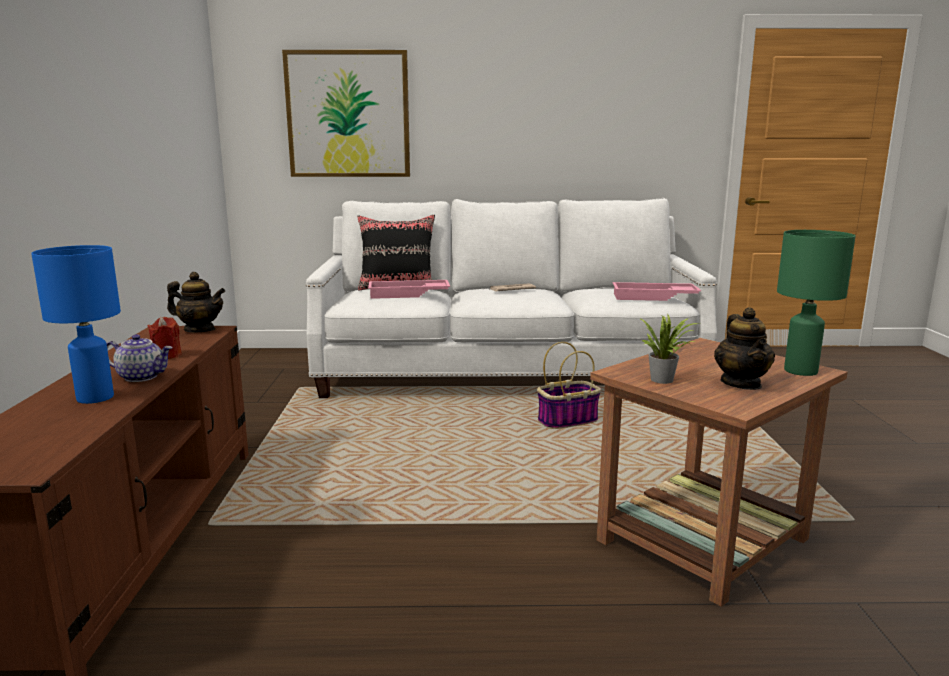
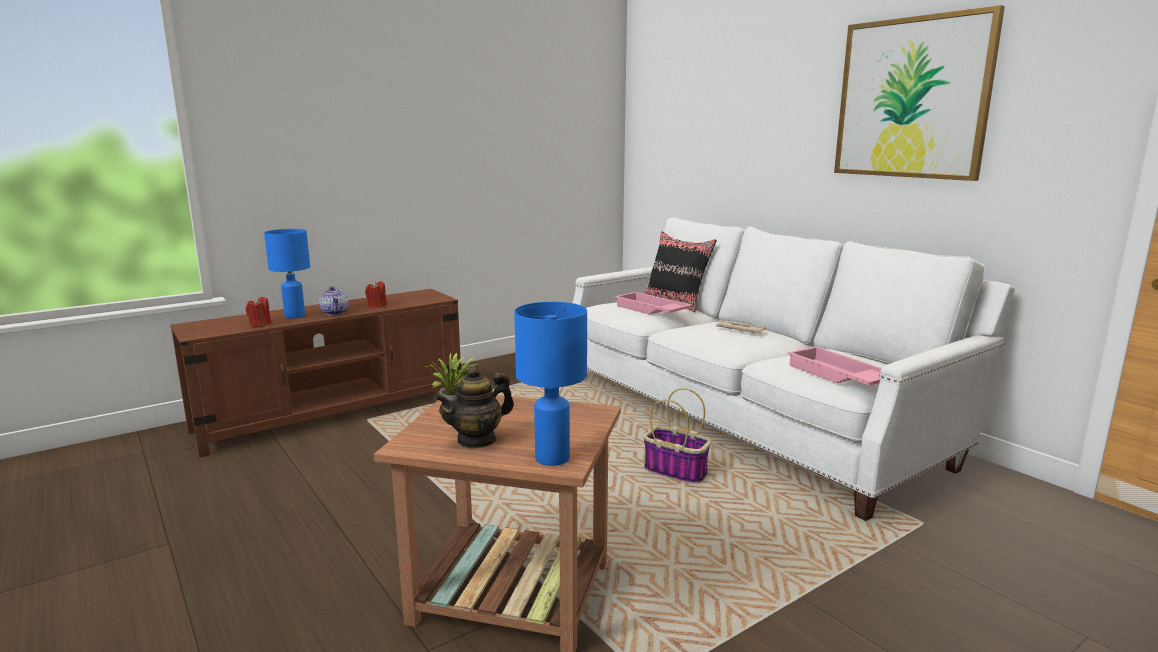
camera: 55 degrees right, 0 degrees up
teapot [167,272,225,332] -> none
picture [282,50,410,177] -> picture moved to [834,5,1005,181]
green table lamp [777,230,856,376] -> blue table lamp [514,302,587,466]
none -> red candle [246,296,271,327]

